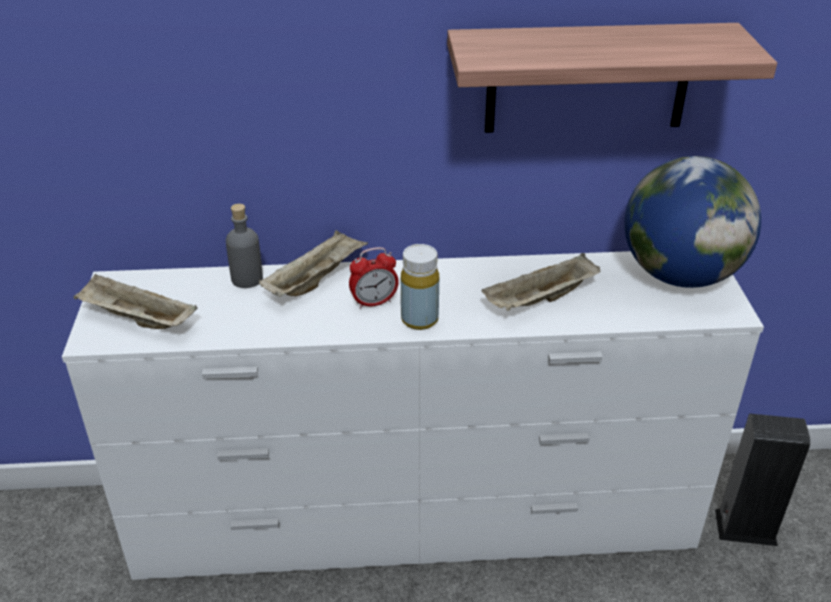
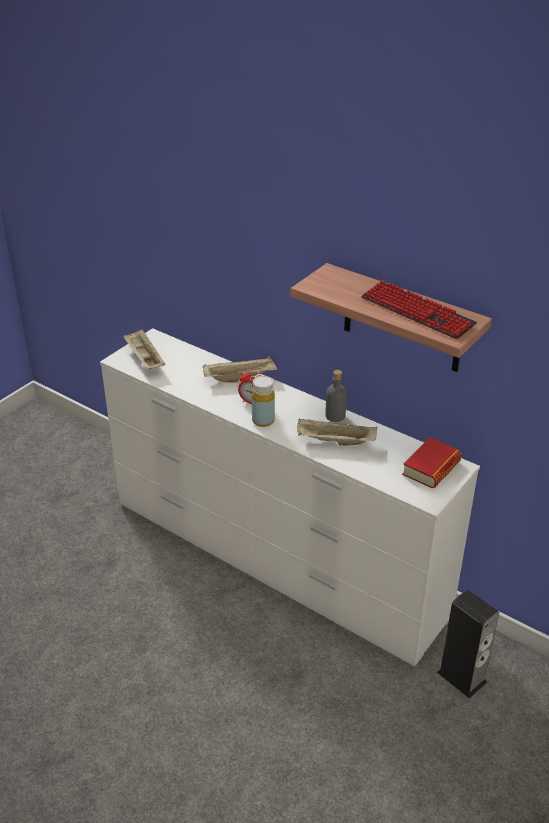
camera: 40 degrees right, 0 degrees up
grey bottle [226,204,263,288] -> grey bottle moved to [325,370,347,422]
globe [624,156,761,288] -> book [402,437,462,489]
none -> keyboard [361,280,477,339]

